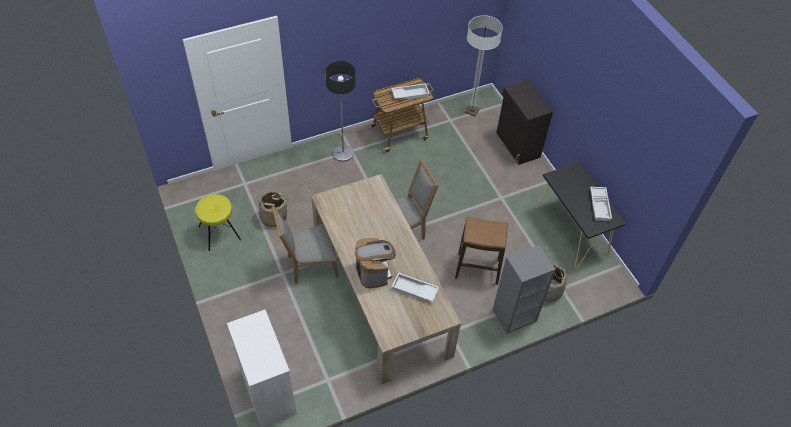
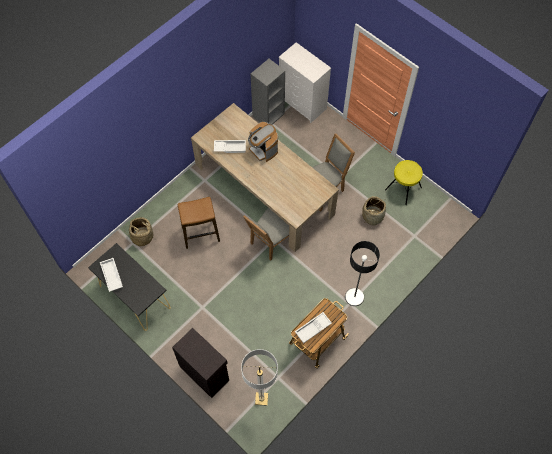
camera: 160 degrees right, 10 degrees up
grey bookcase [492,245,556,334] -> grey bookcase moved to [251,59,285,125]

